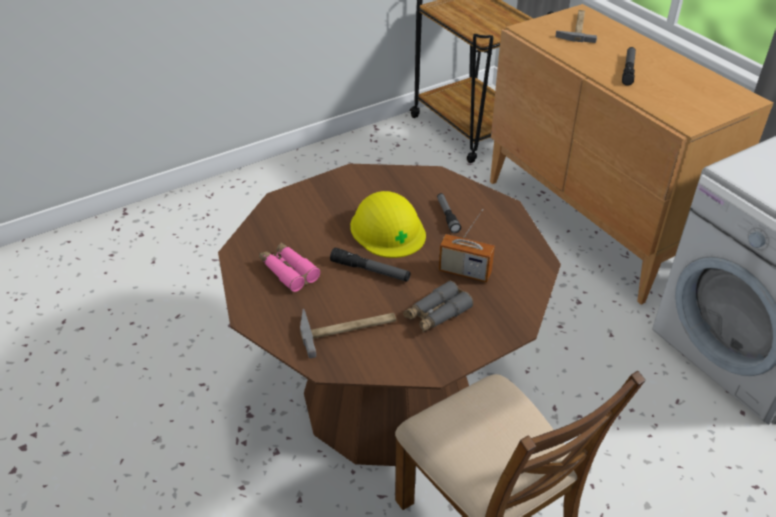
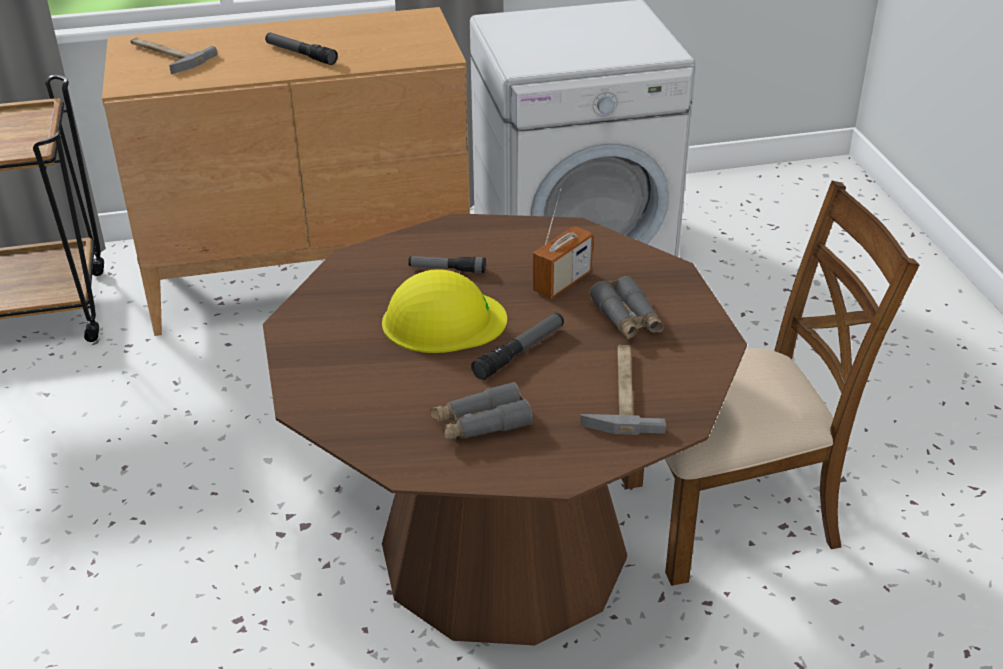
camera: 70 degrees left, 5 degrees down
pink binoculars [259,242,320,292] -> grey binoculars [430,382,533,441]

